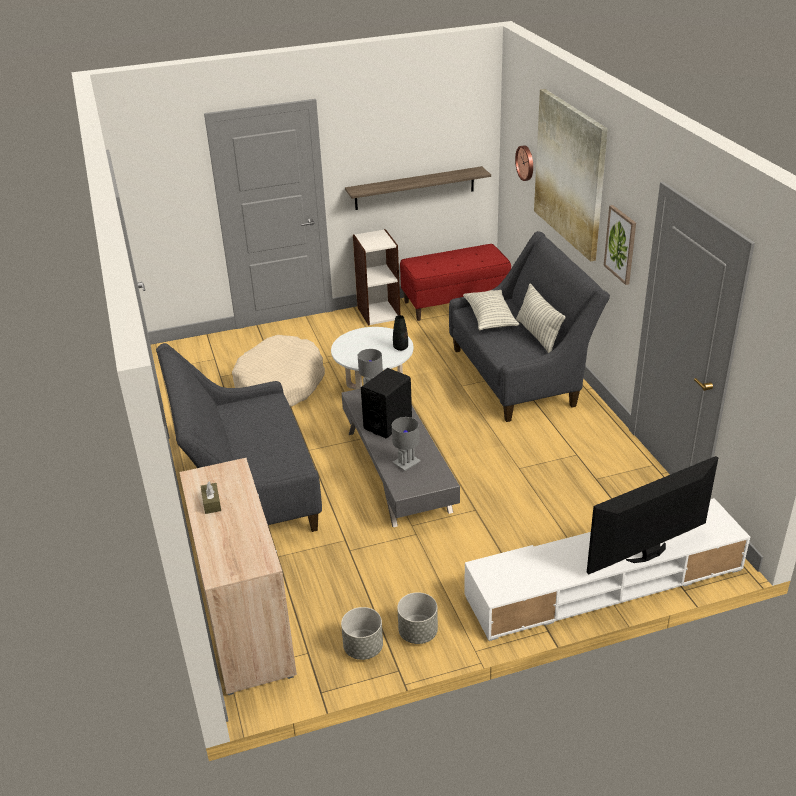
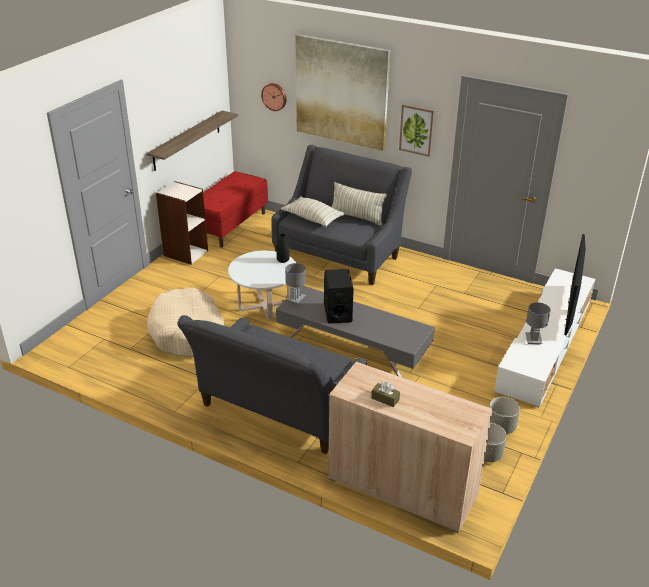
camera: 45 degrees left, 0 degrees up
grey table lamp [392,417,421,471] -> grey table lamp moved to [525,302,551,345]

